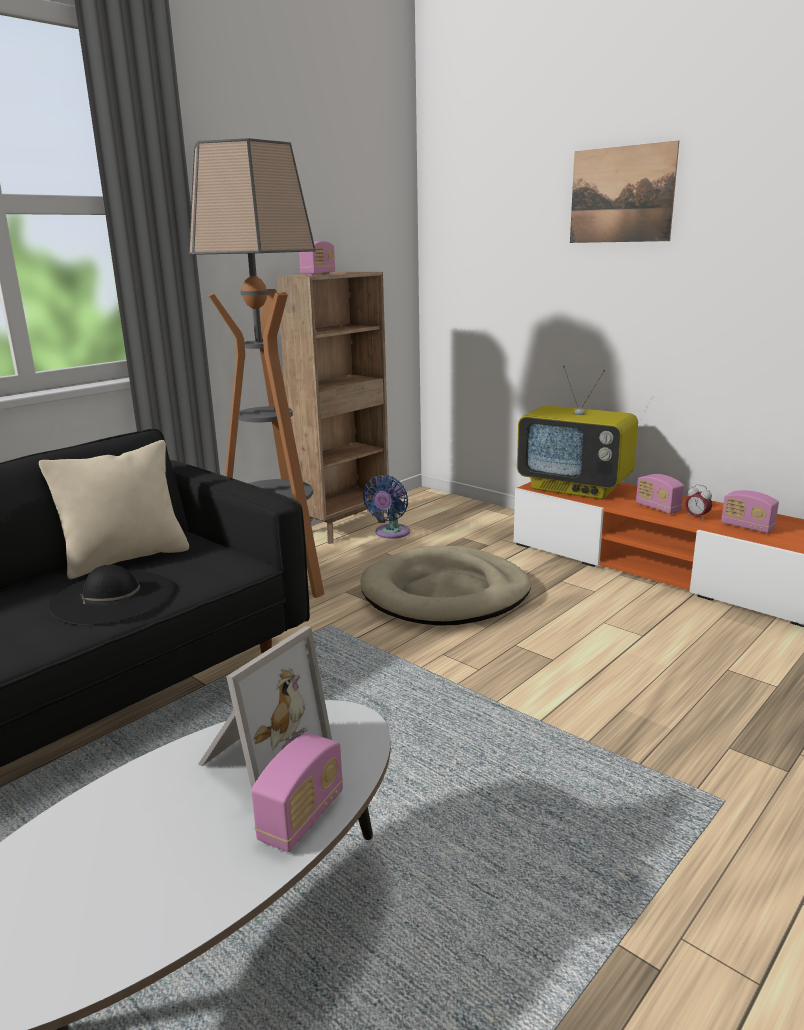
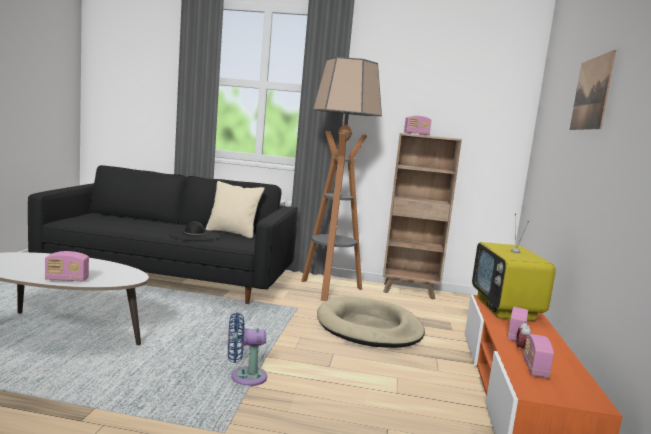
camera: 55 degrees right, 10 degrees down
picture frame [198,626,332,789] -> none
blue fan [363,475,410,539] -> blue fan moved to [228,313,267,386]

